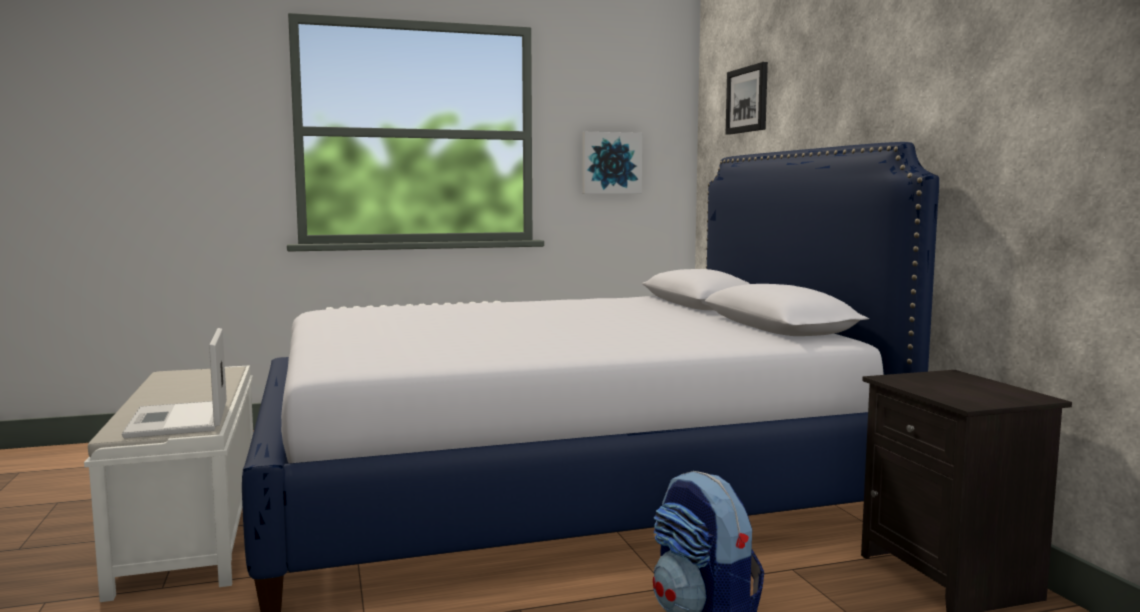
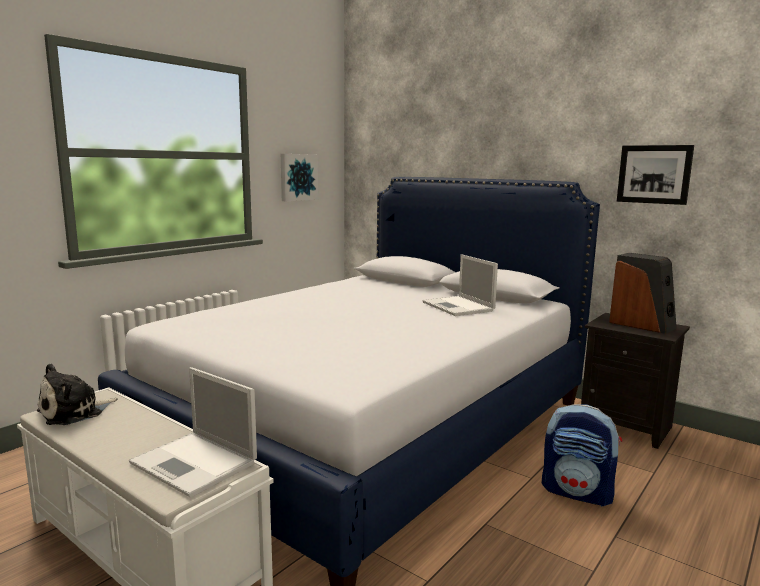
camera: 35 degrees left, 5 degrees up
picture [726,62,768,135] -> picture moved to [617,145,694,205]
none -> plush toy [37,363,118,425]
none -> laptop [422,254,498,316]
none -> speaker [609,253,677,334]

